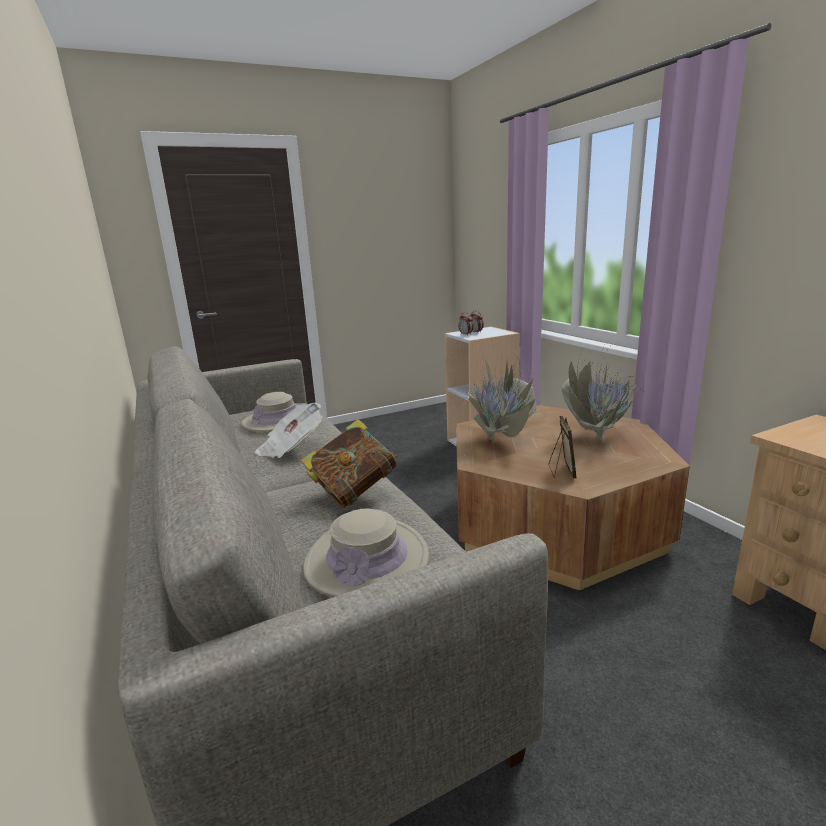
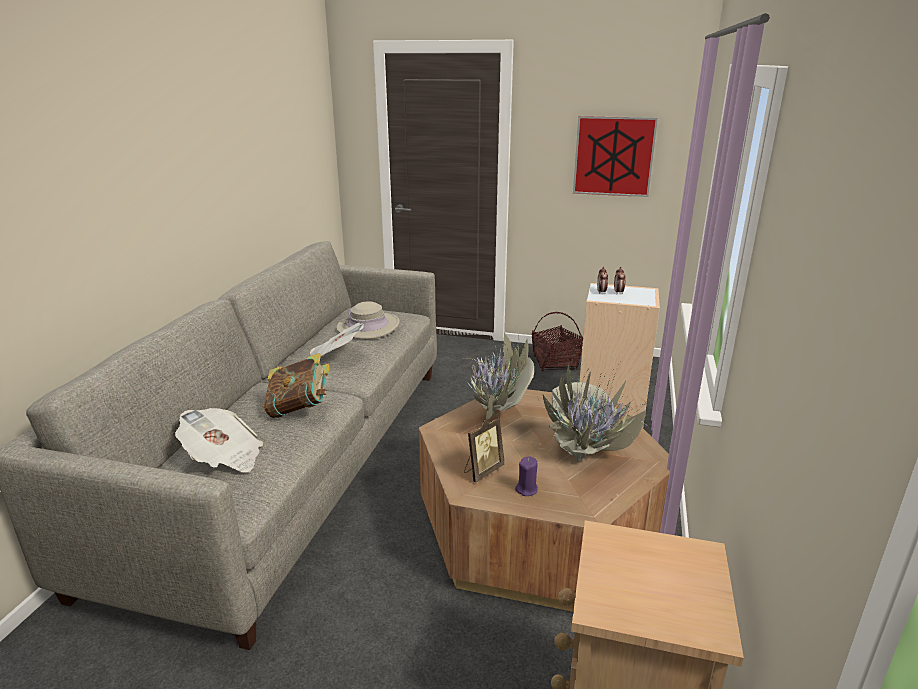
camera: 40 degrees right, 5 degrees up
beige hat [303,509,429,597] -> newspaper [175,408,263,472]
none -> purple candle [515,456,538,496]
none -> basket [532,312,583,371]
none -> picture [573,116,658,197]

